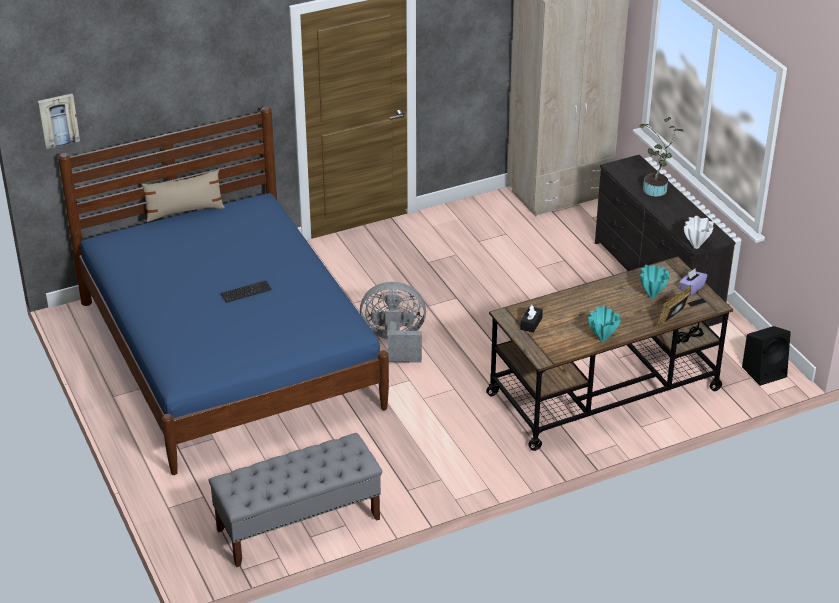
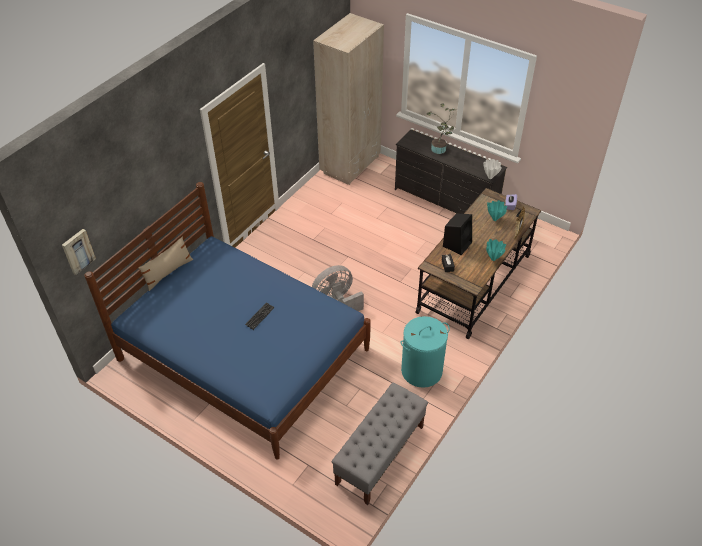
camera: 30 degrees left, 10 degrees up
black speaker [742,326,791,386] -> black speaker moved to [443,213,472,255]
none -> turquoise laundry basket [401,316,450,388]

